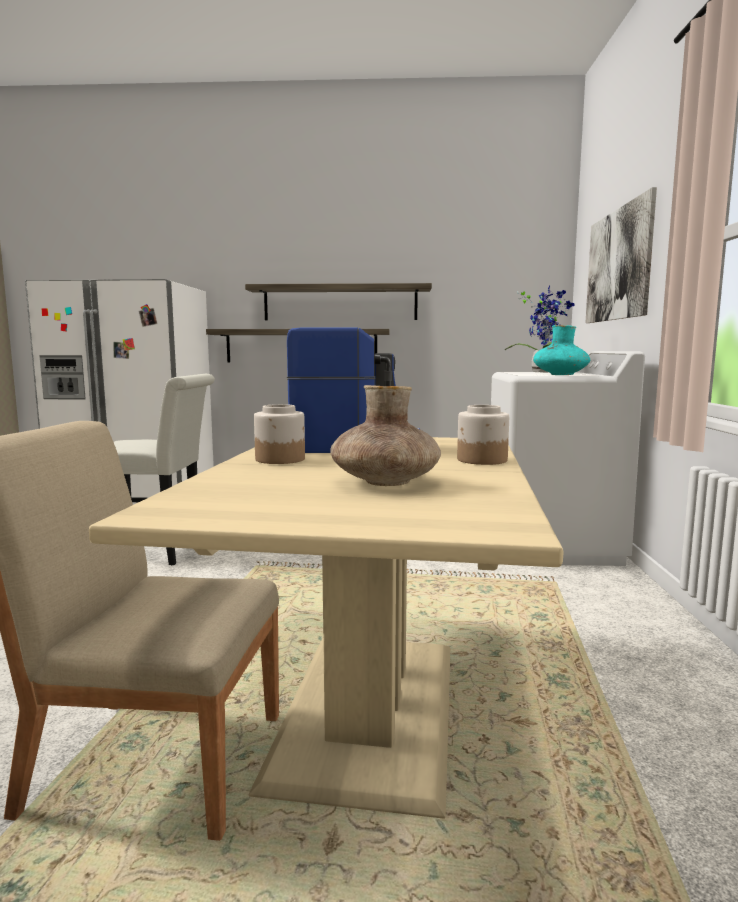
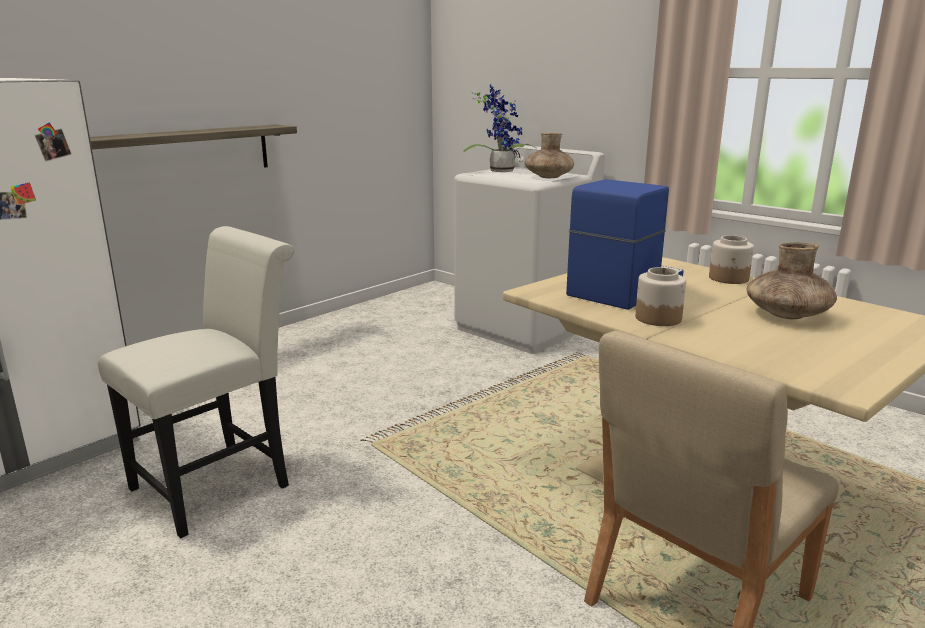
camera: 50 degrees left, 10 degrees up
shelf [245,283,432,320] -> none
turquoise vase [533,325,590,375] -> brown vase [525,133,574,178]
picture [585,187,657,323] -> none

